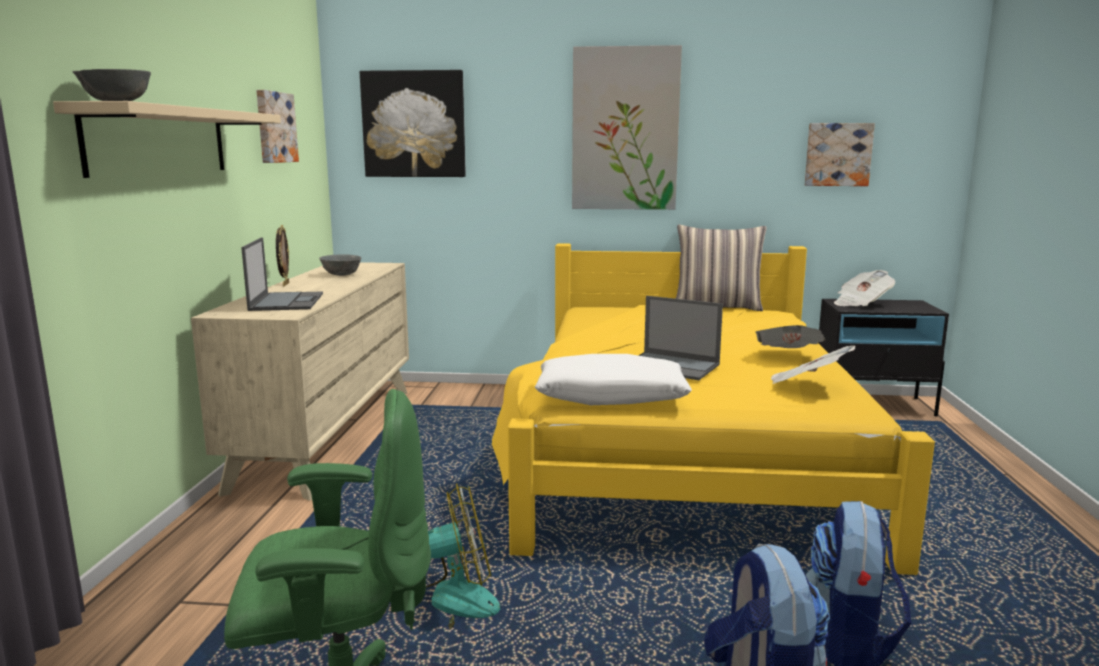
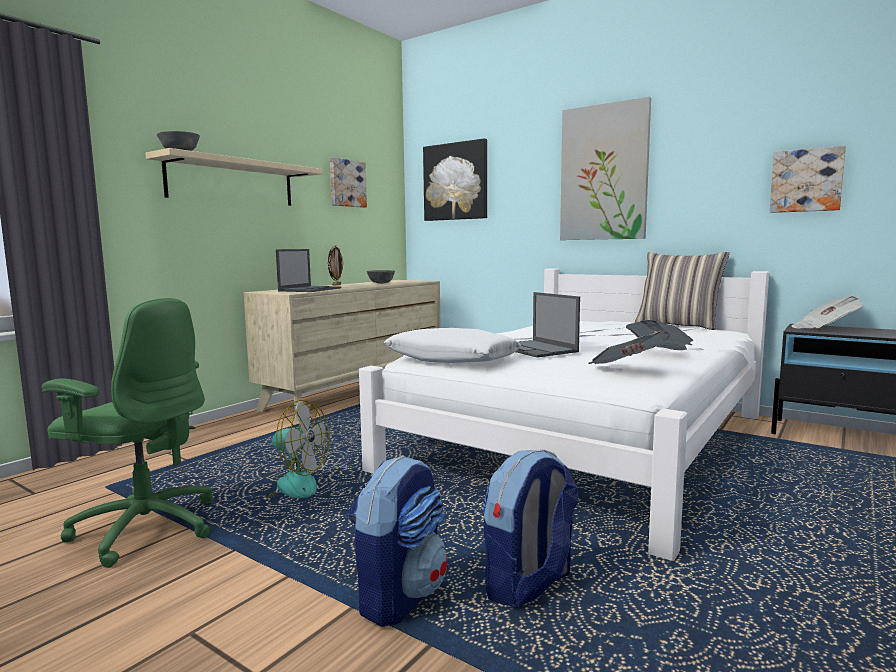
camera: 30 degrees right, 5 degrees down
yellow bed [492,243,935,575] -> white bed [359,268,769,561]

